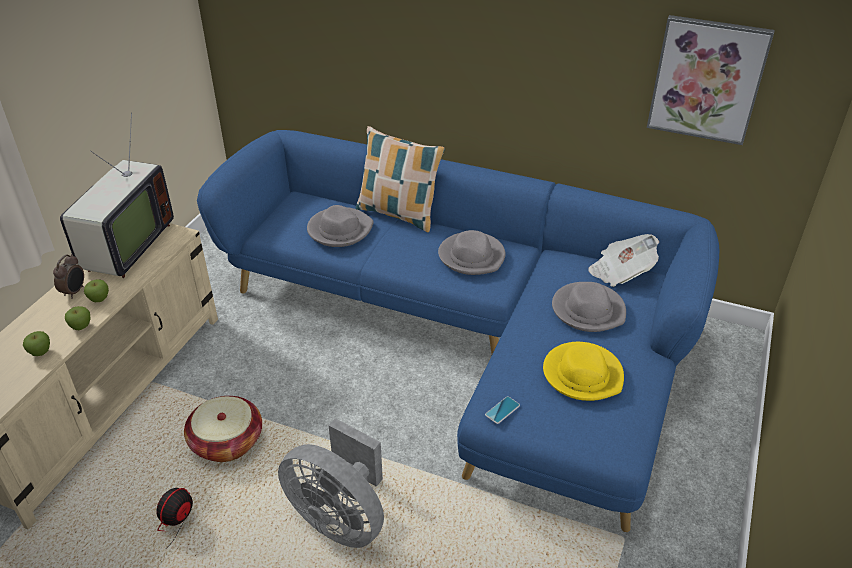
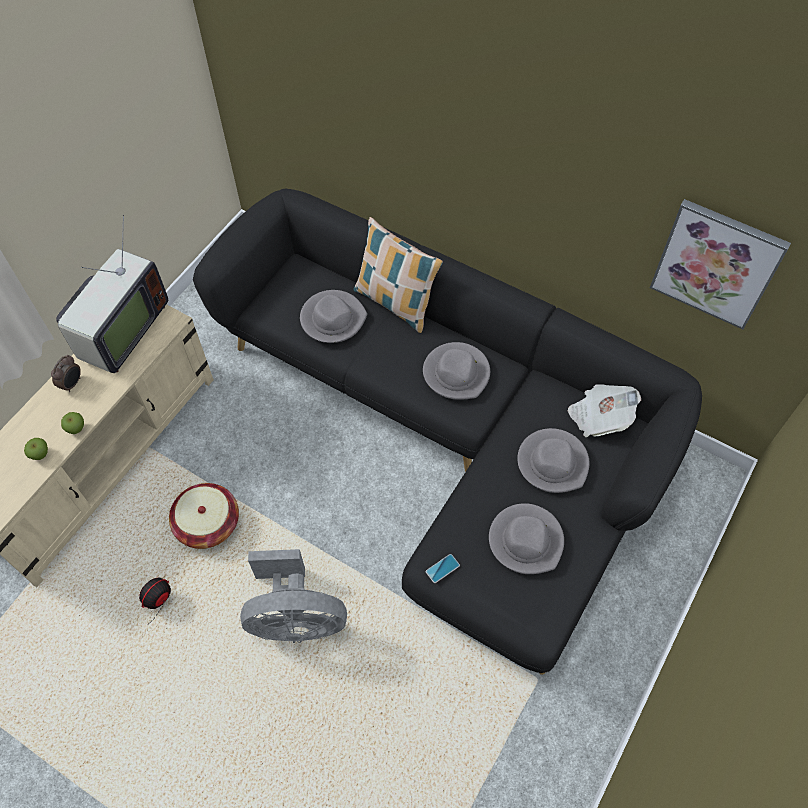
camera: 10 degrees right, 20 degrees up
apple [84,279,109,302] -> none
blue sofa [197,130,719,532] -> black sofa [193,188,702,675]
grey fan [278,418,384,548] -> grey fan turned 45 degrees counterclockwise [240,549,347,643]
yellow hat [543,342,624,401] -> grey hat [489,503,564,574]

